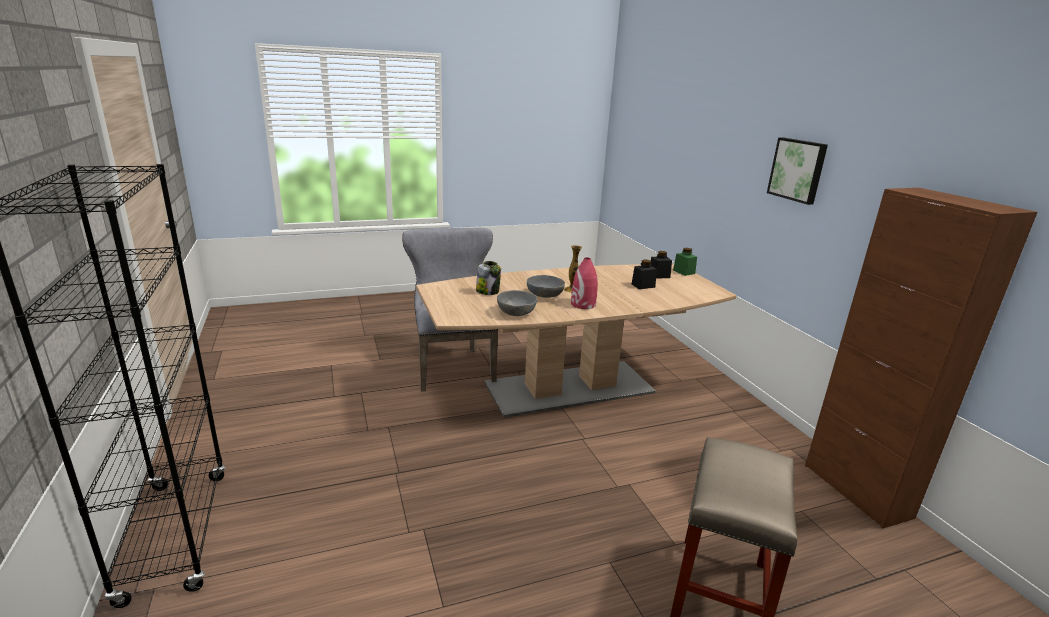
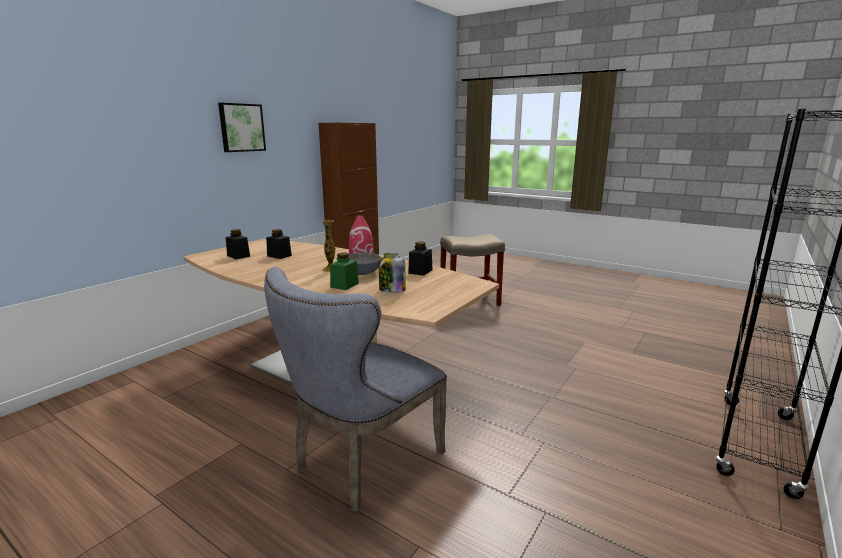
camera: 125 degrees left, 5 degrees down
grey bowl [497,290,537,316] -> black jar [408,242,432,276]
green jar [673,248,697,276] -> green jar moved to [330,253,359,290]

